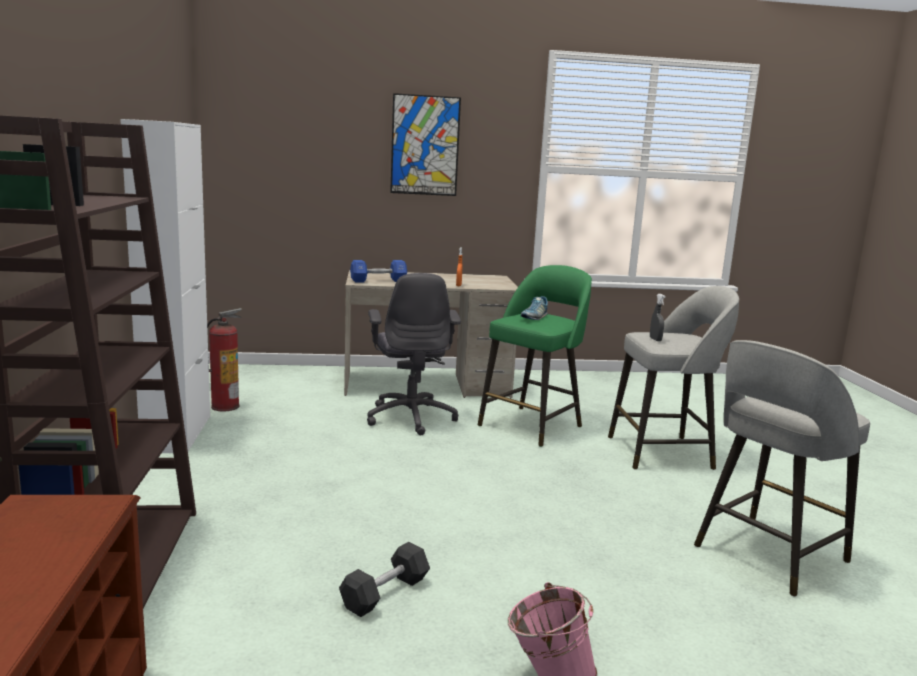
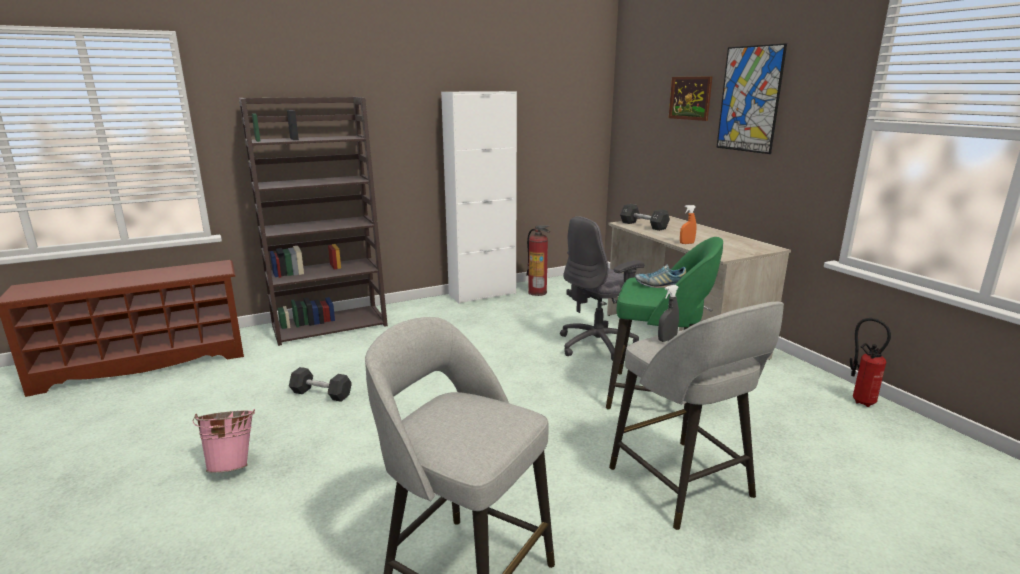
camera: 70 degrees right, 5 degrees up
blue dumbbell [350,260,407,282] -> black dumbbell [620,204,670,231]
none -> picture [668,76,713,121]
none -> fire extinguisher [850,318,891,407]

